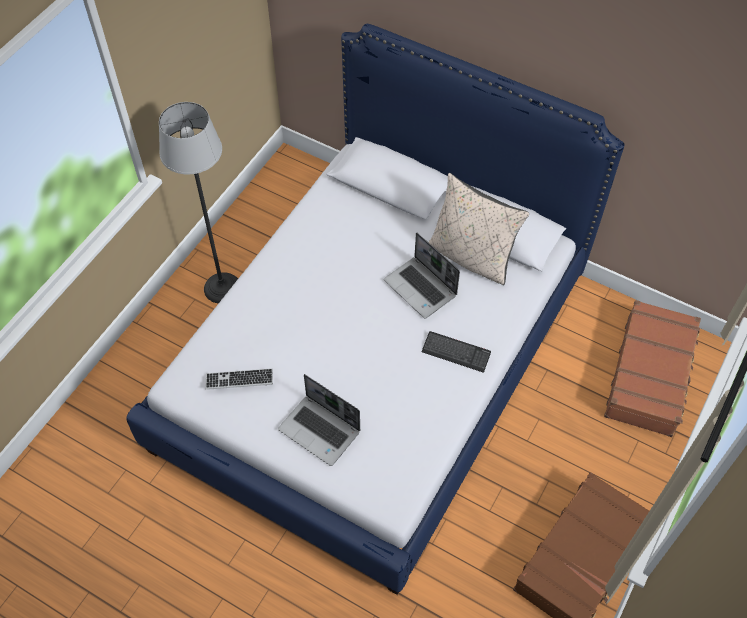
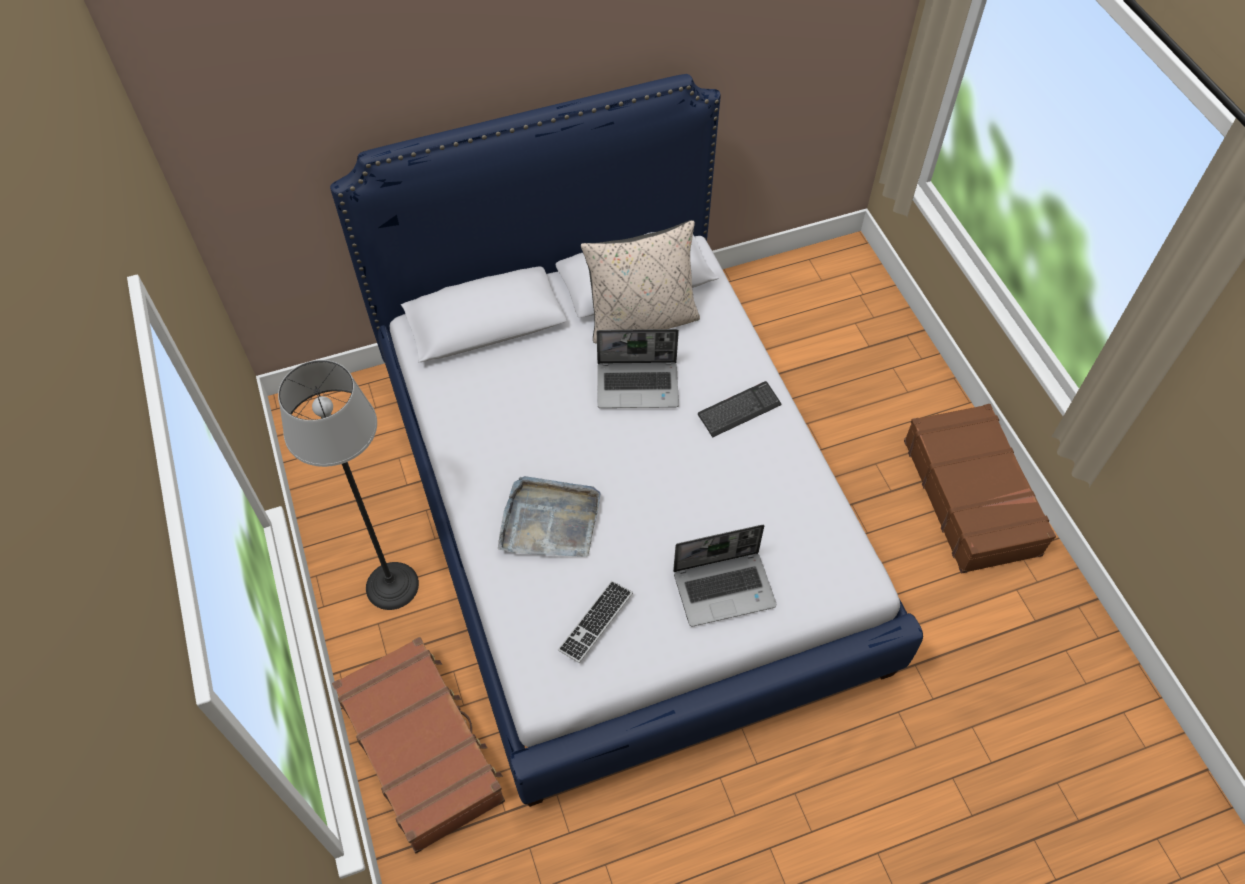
camera: 50 degrees left, 0 degrees up
brown suitcase [604,300,701,437] -> brown suitcase moved to [332,637,505,853]
none -> grey tray [498,476,601,557]

